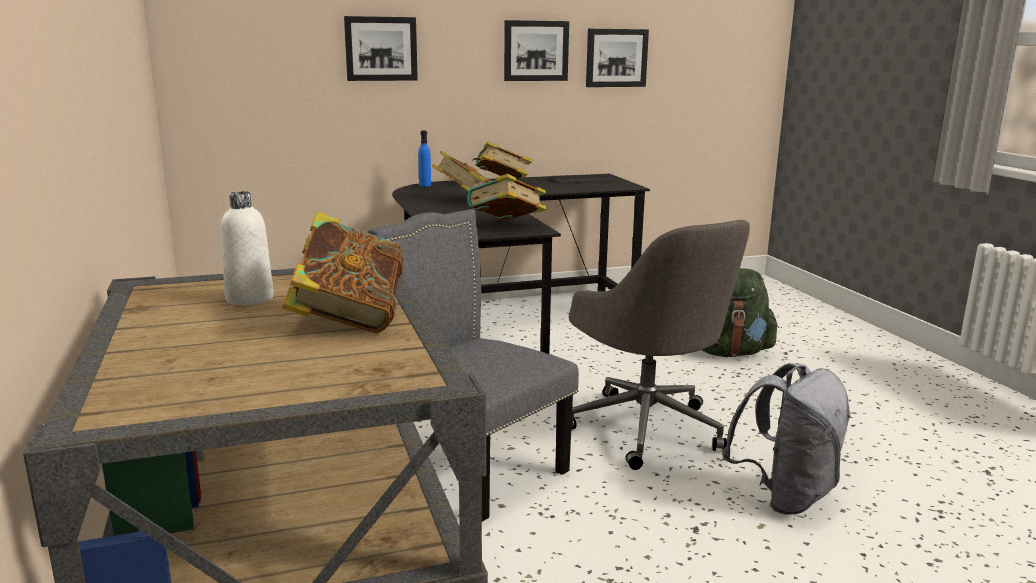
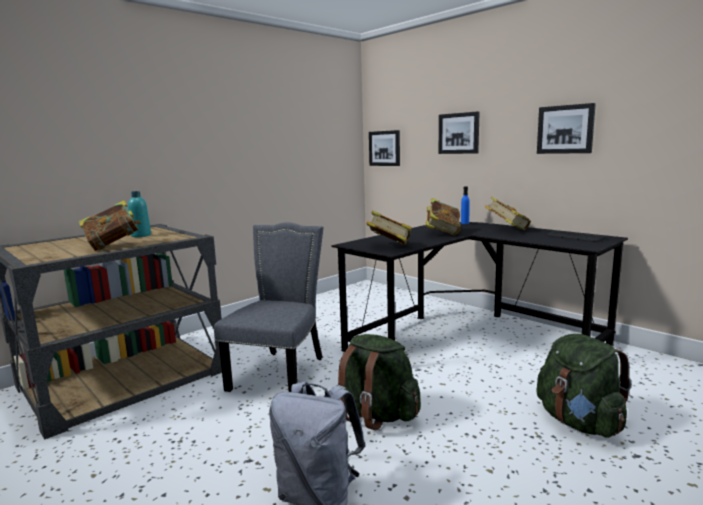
camera: 65 degrees right, 5 degrees down
white bottle [221,191,274,305] -> turquoise bottle [128,191,151,237]
grey office chair [569,220,750,470] -> green backpack [337,334,421,430]
picture [586,29,649,87] -> picture moved to [369,130,400,166]

